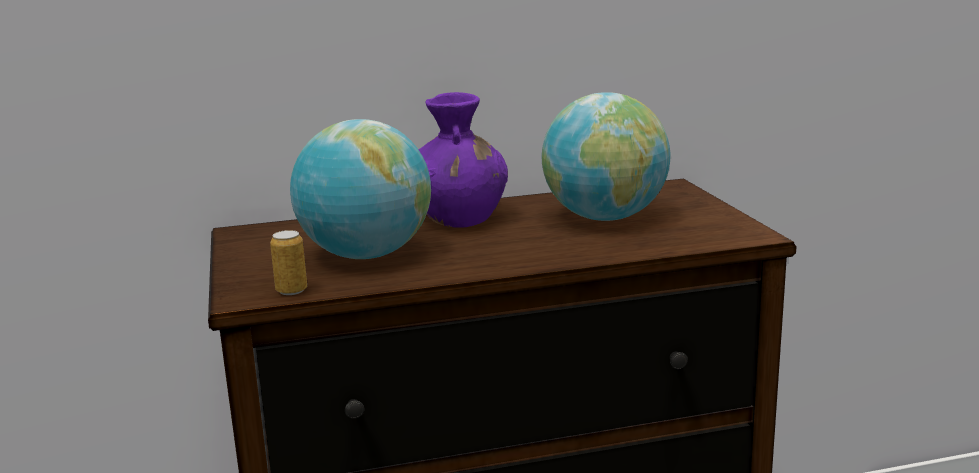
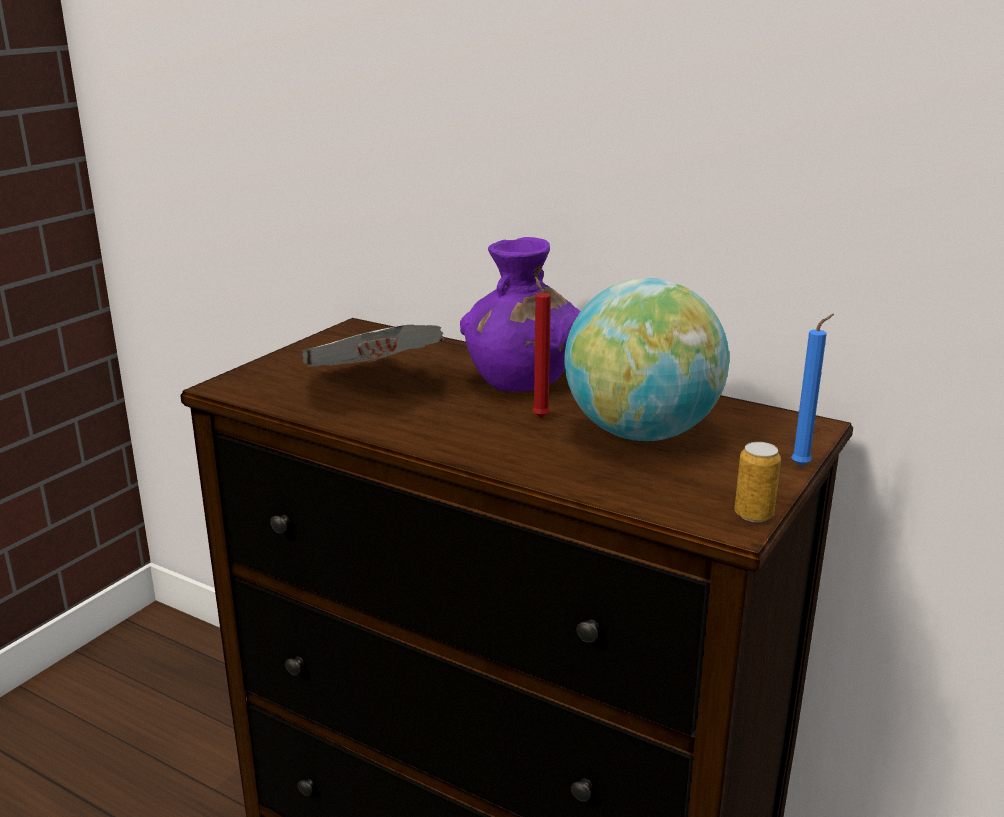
camera: 45 degrees right, 5 degrees up
can [270,230,307,295] -> can moved to [735,442,781,522]
globe [290,119,431,259] -> newspaper [301,325,444,367]
none -> red candle [532,276,551,418]
none -> blue candle [791,314,834,466]

